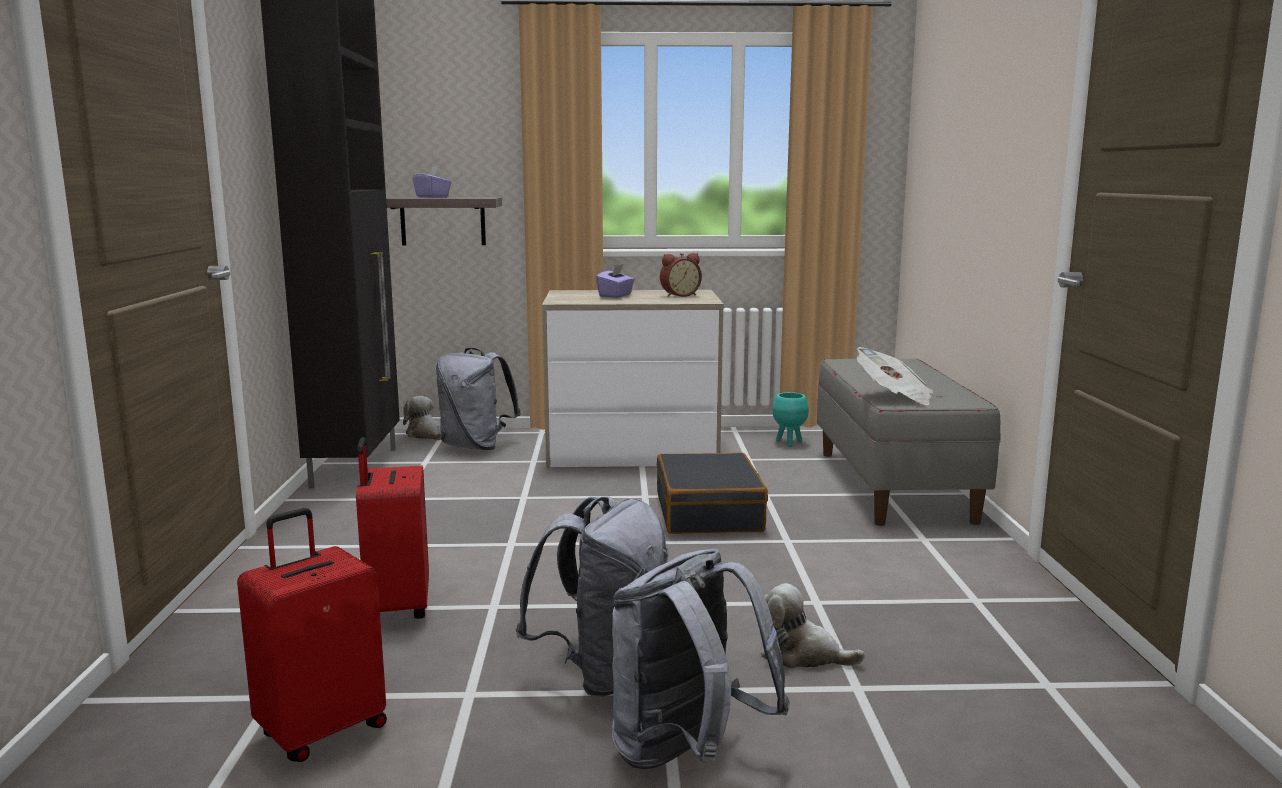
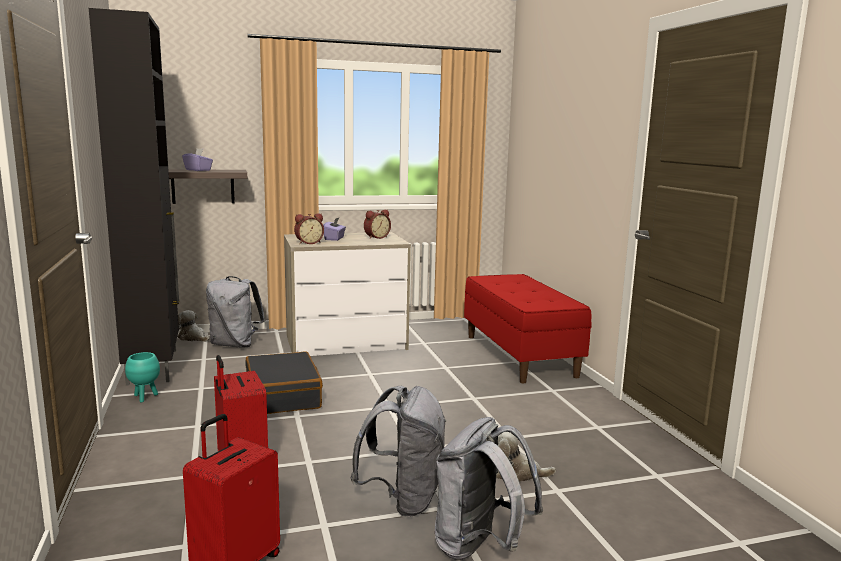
camera: 15 degrees left, 0 degrees up
black suitcase [657,452,768,534] -> black suitcase moved to [245,351,323,414]
turquoise planter [772,392,809,447] -> turquoise planter moved to [125,352,160,403]
grey bench [817,359,1001,526] -> red bench [464,274,592,383]
newspaper [856,347,933,405] -> none
none -> alarm clock [294,213,324,244]

